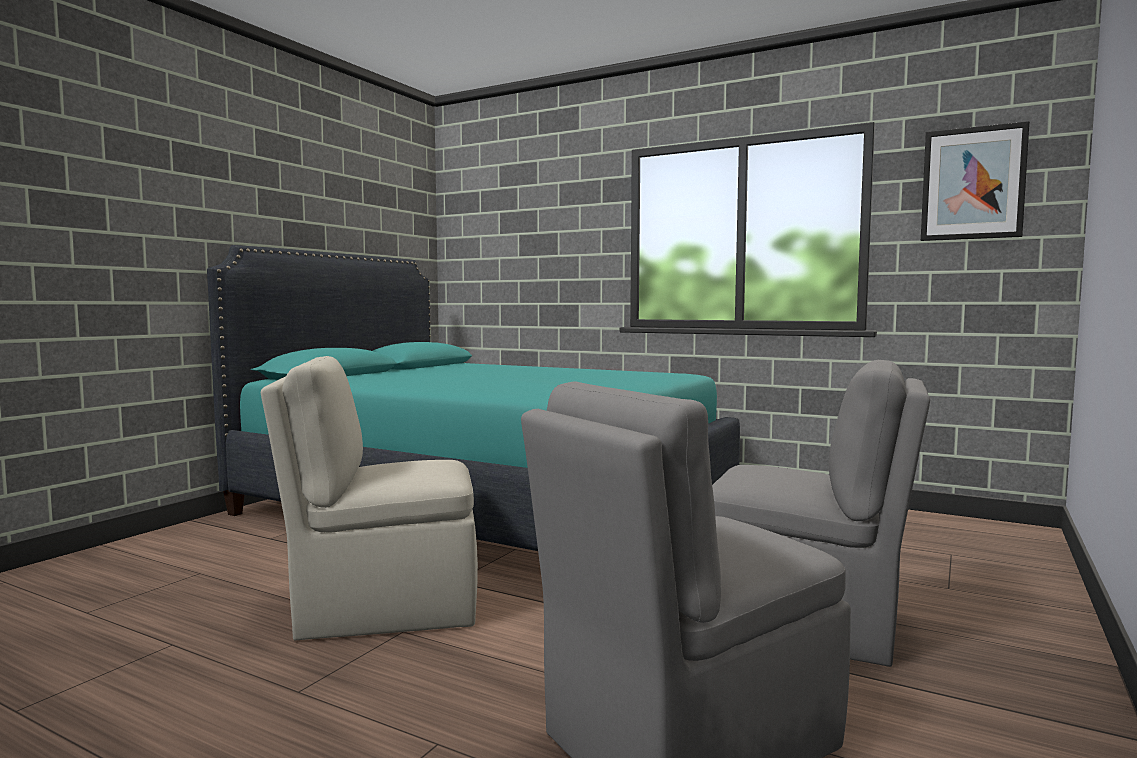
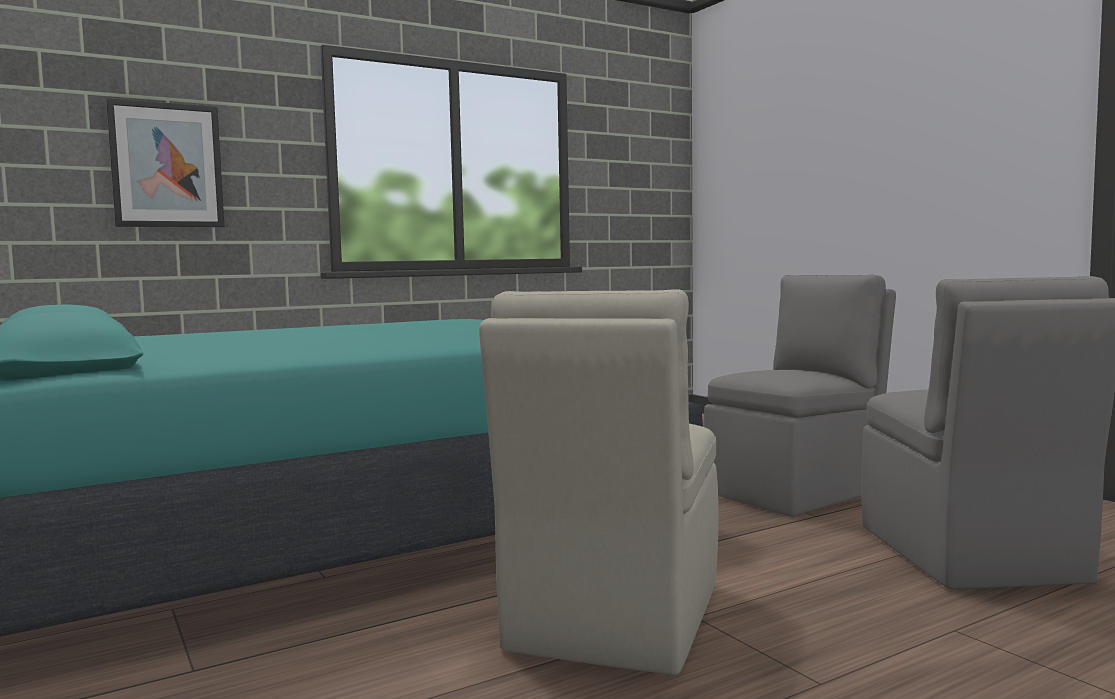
camera: 60 degrees left, 0 degrees up
picture [921,121,1030,241] -> picture moved to [106,98,225,227]

